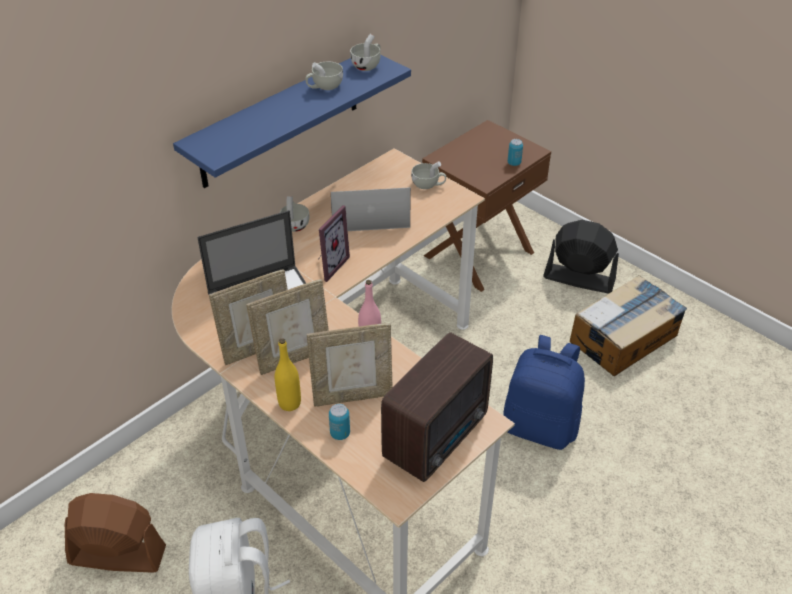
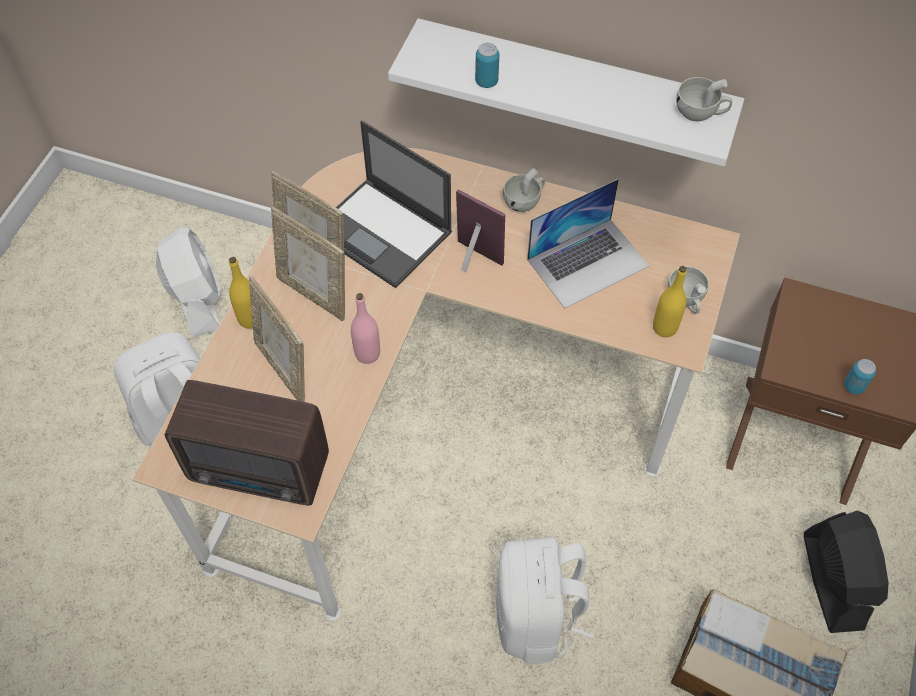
camera: 65 degrees right, 15 degrees up
brown fan [65,493,166,573] -> white fan [156,227,221,338]
blue shelf [173,55,411,188] -> white shelf [388,18,744,166]
white cup [305,61,343,90] -> none
picture frame [317,205,350,282] -> picture frame turned 150 degrees counterclockwise [456,189,505,272]
can [329,404,350,440] -> can moved to [475,43,499,88]
laptop [331,187,411,231] -> laptop turned 90 degrees clockwise [527,178,650,309]
blue backpack [504,335,585,450] -> white backpack [496,537,594,664]
none -> yellow bottle [653,266,687,337]

